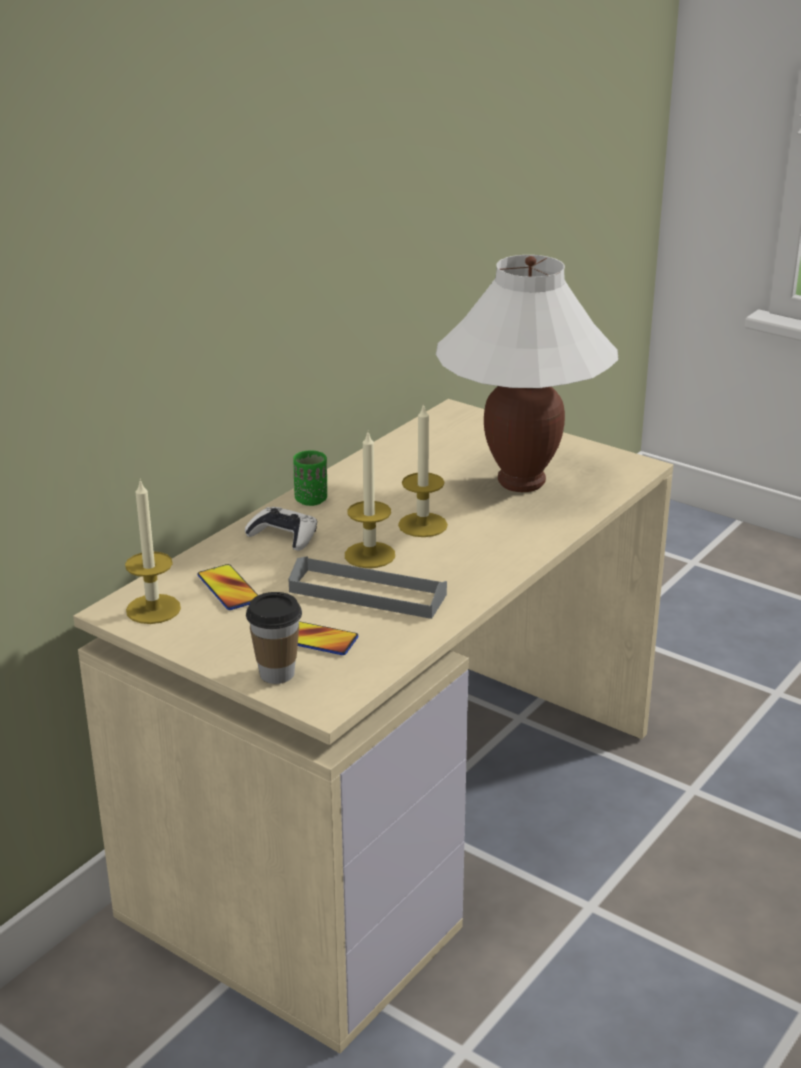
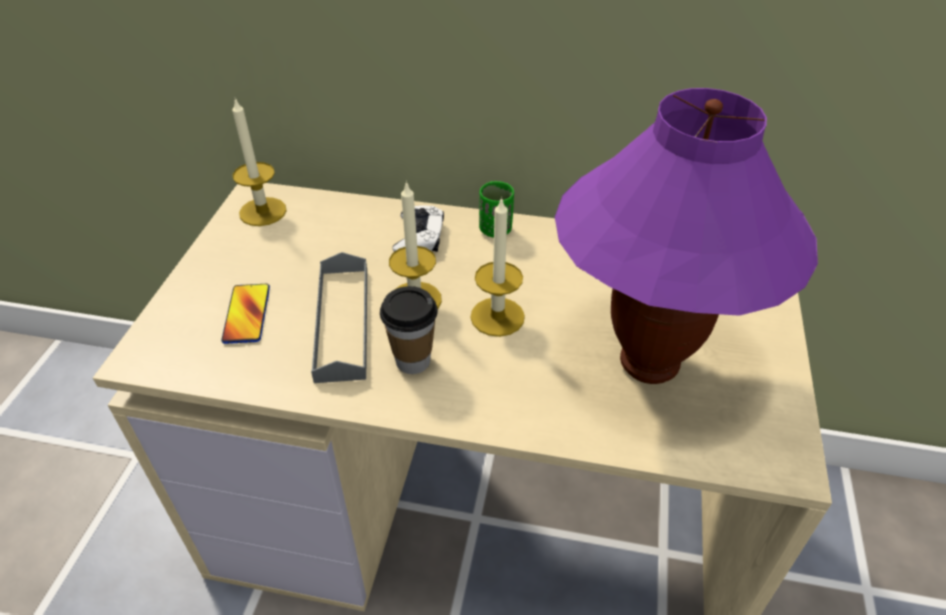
camera: 65 degrees right, 15 degrees up
phone [197,564,258,610] -> none
cup [246,592,302,684] -> cup moved to [380,286,438,374]
white table lamp [436,255,619,492] -> purple table lamp [555,88,818,384]

